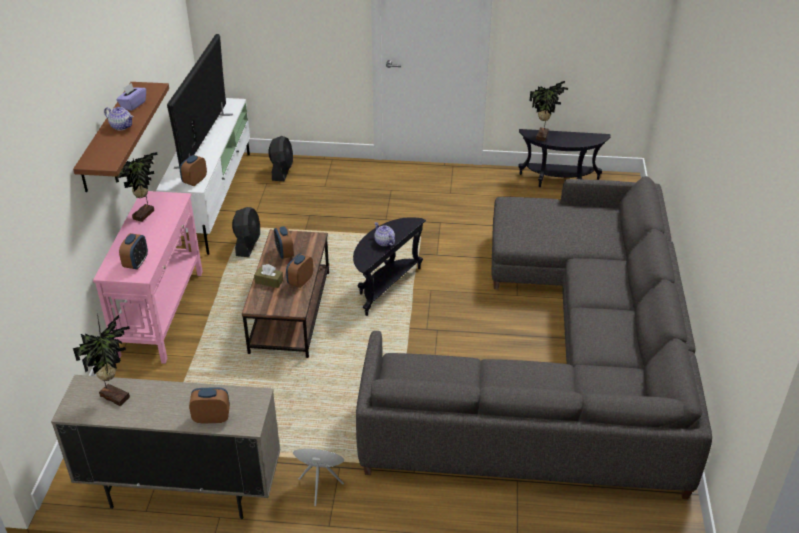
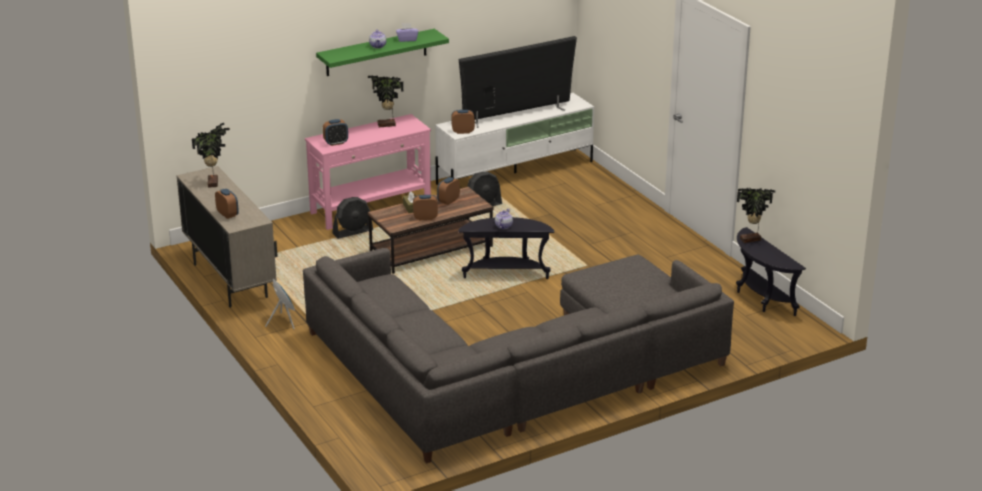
camera: 55 degrees right, 10 degrees down
brown shelf [73,82,169,192] -> green shelf [316,29,449,76]
black fan [269,136,293,181] -> black fan moved to [332,197,373,239]

